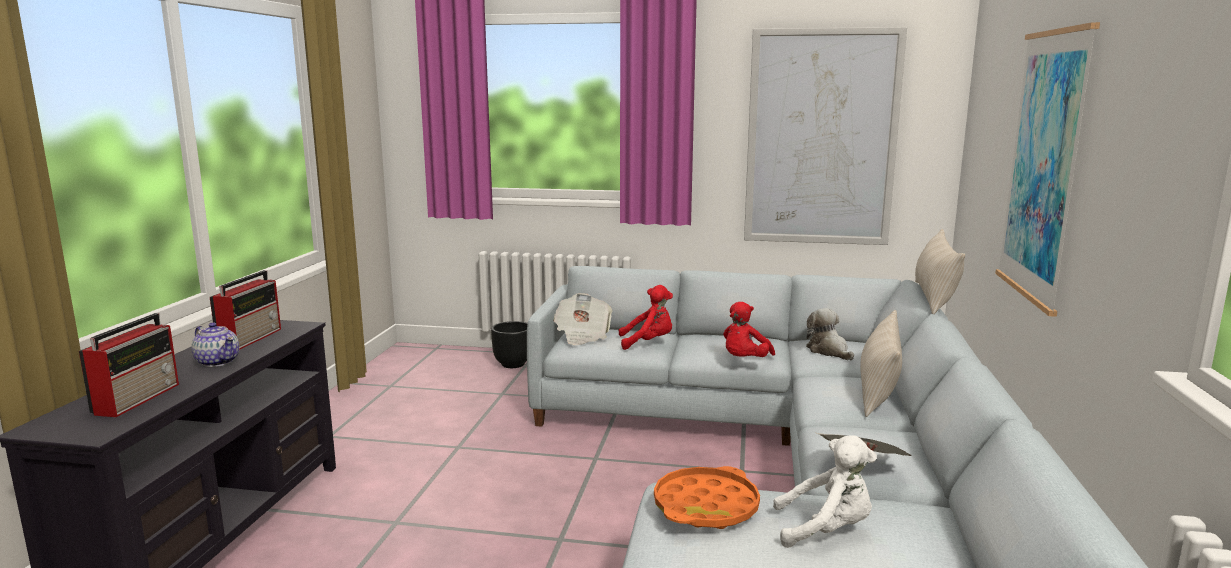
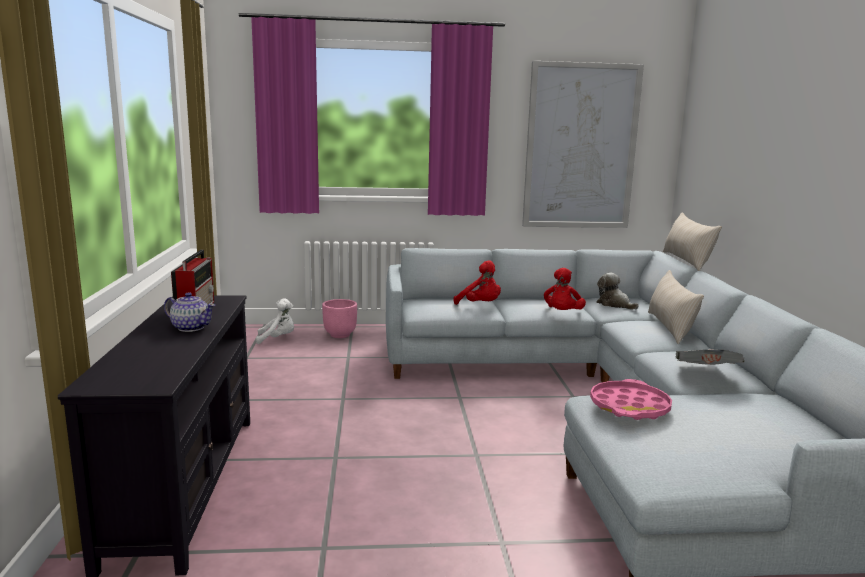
camera: 15 degrees left, 0 degrees up
radio [79,313,179,417] -> none
black planter [491,321,528,368] -> pink planter [322,299,357,338]
newspaper [553,293,613,345] -> none
red plush toy [619,285,673,350] -> red plush toy turned 60 degrees clockwise [453,260,501,305]
orange tray [654,466,760,529] -> pink tray [590,379,672,420]
white plush toy [773,435,876,548] -> white plush toy moved to [256,298,294,344]
picture [995,22,1100,317] -> none

